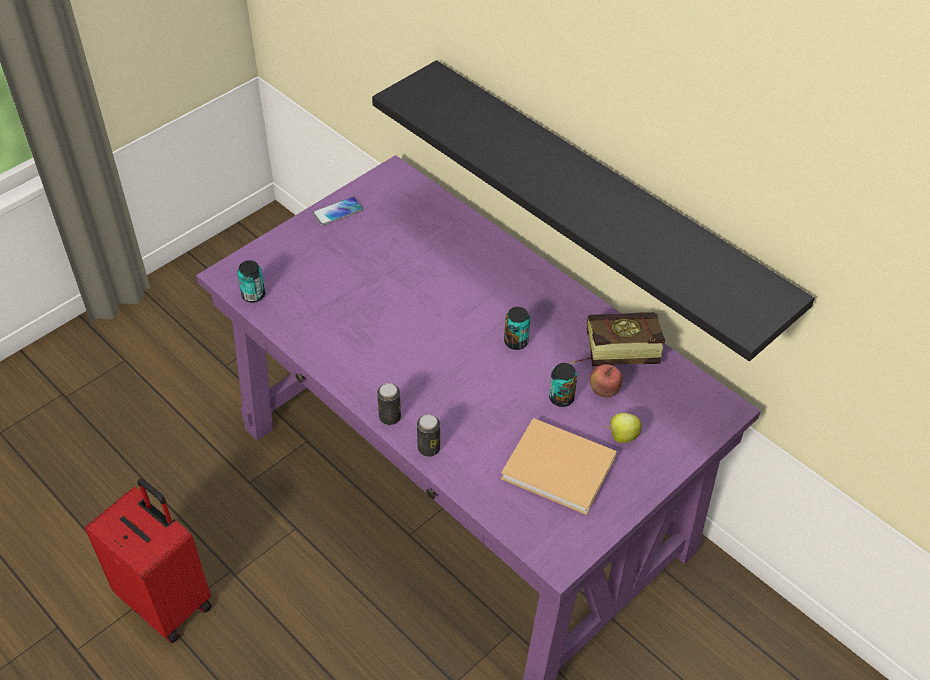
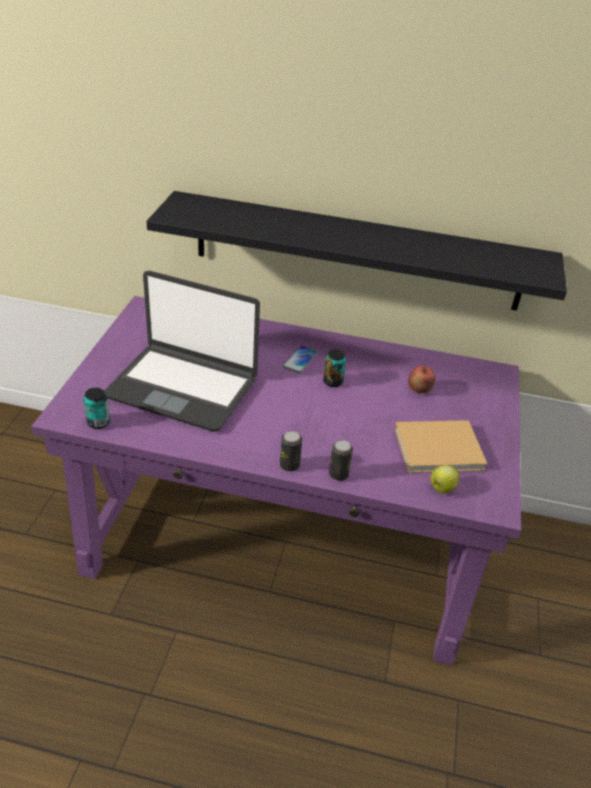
camera: 35 degrees left, 10 degrees down
red suitcase [85,478,212,644] -> none
phone [313,197,363,226] -> phone moved to [283,346,318,373]
can [549,363,577,407] -> none
book [571,312,665,366] -> none
apple [607,413,642,443] -> apple moved to [430,465,459,493]
none -> laptop [104,271,260,432]

